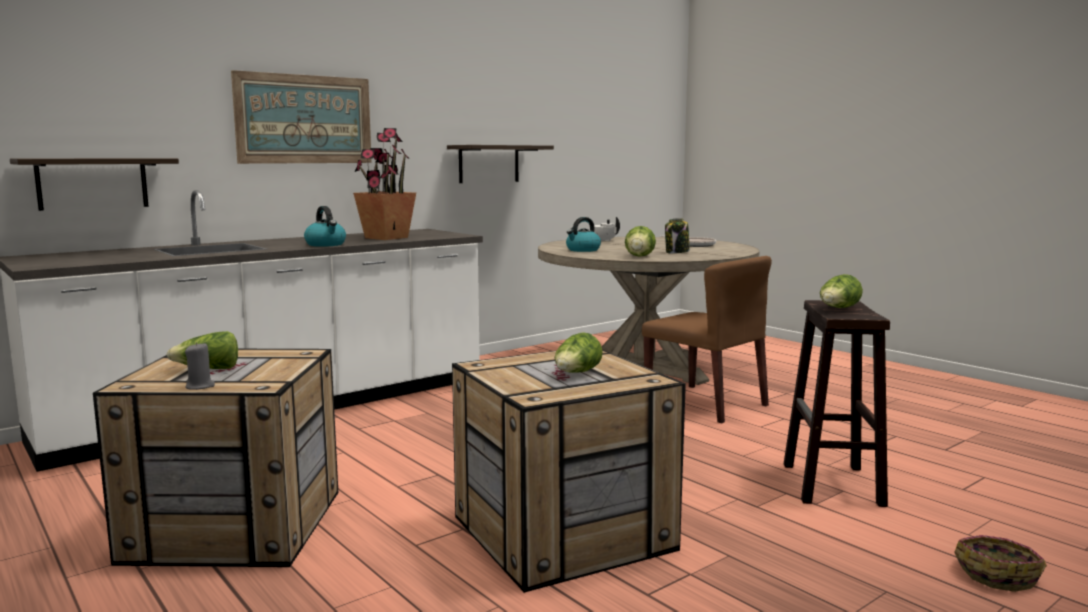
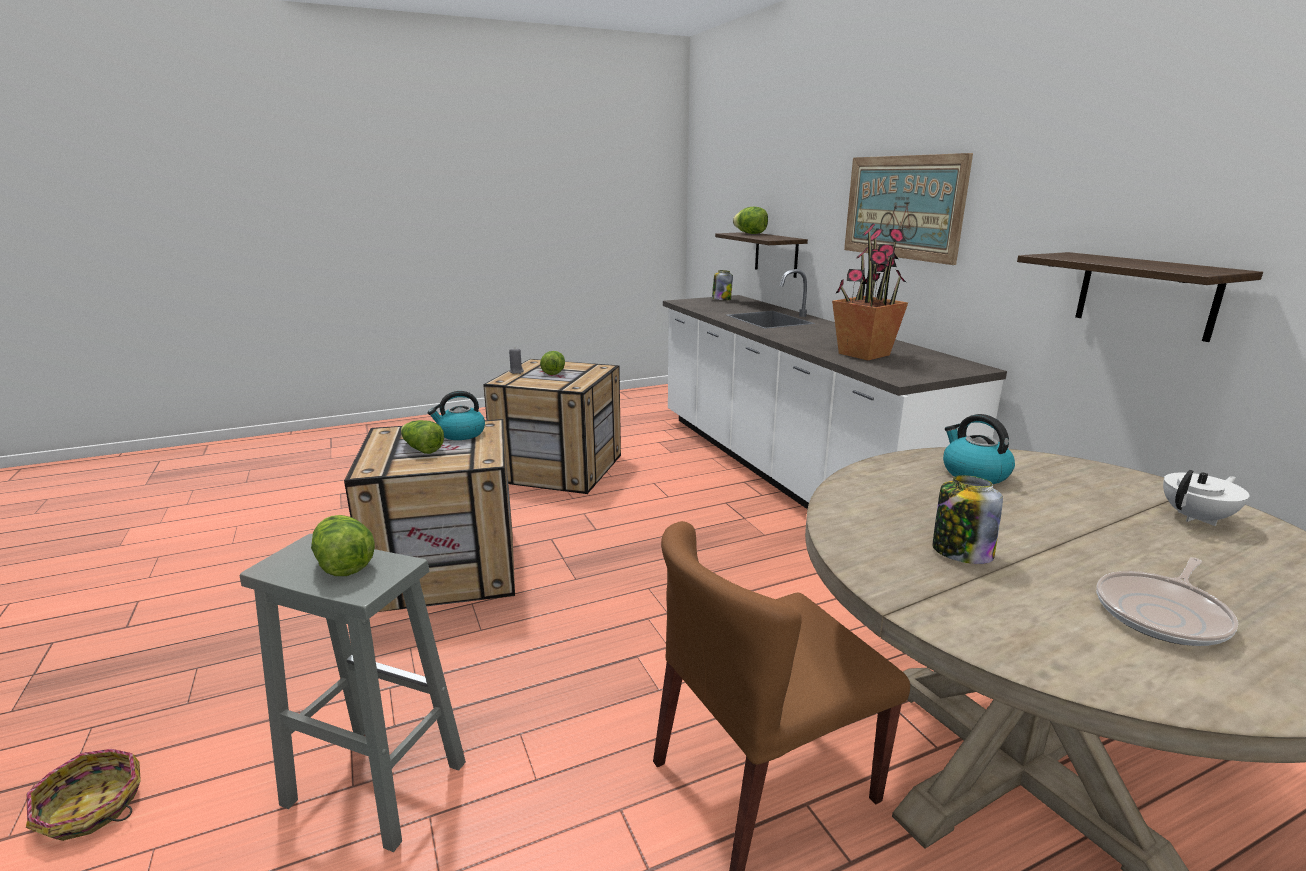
camera: 105 degrees right, 10 degrees up
kettle [304,206,346,247] -> kettle moved to [428,391,485,440]
lettuce [625,226,656,257] -> lettuce moved to [733,207,768,234]
brown stool [784,300,890,507] -> grey stool [240,534,466,852]
none -> jar [712,270,733,300]

